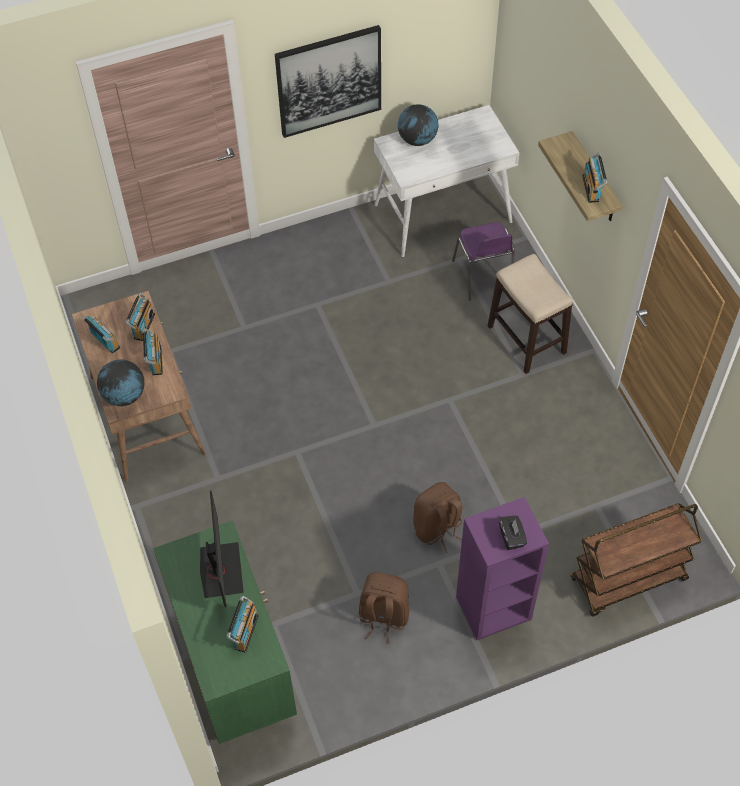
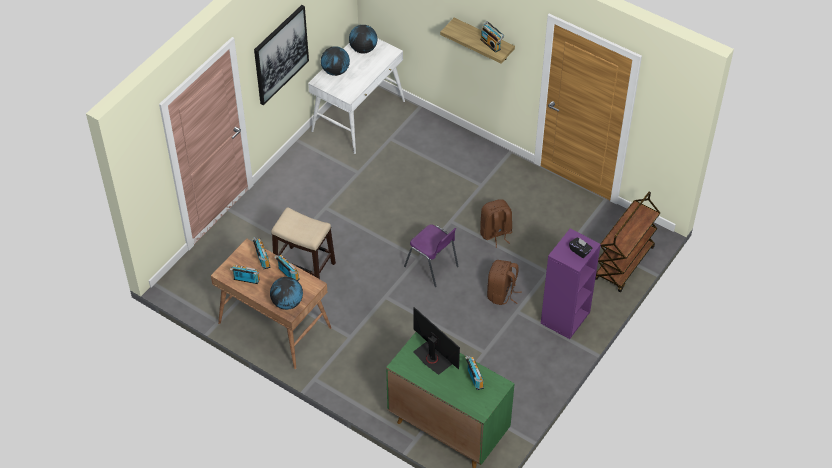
camera: 35 degrees left, 5 degrees down
brown backpack [359,572,409,644] -> brown backpack moved to [480,199,512,248]
purple chair [452,222,514,301] -> purple chair moved to [404,224,459,287]
stool [488,254,573,374] -> stool moved to [271,207,336,279]
none -> globe [349,25,377,54]

